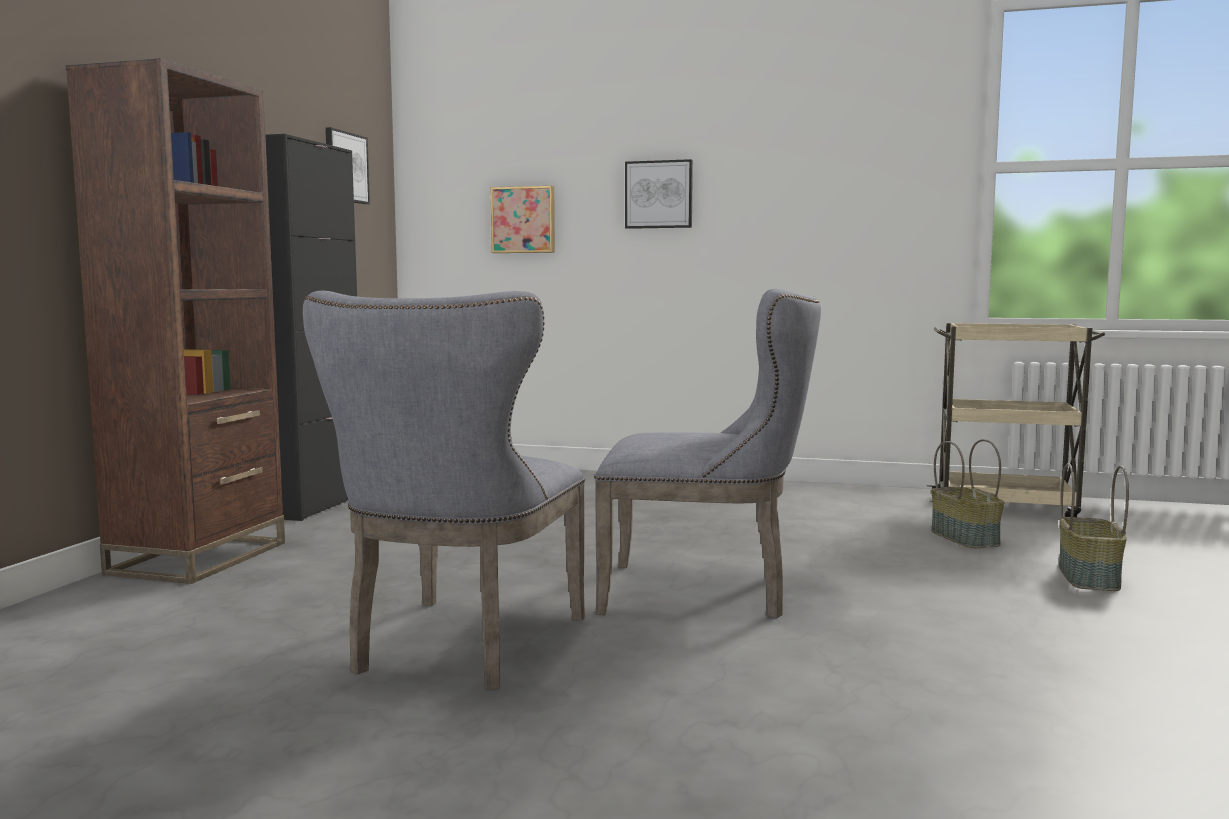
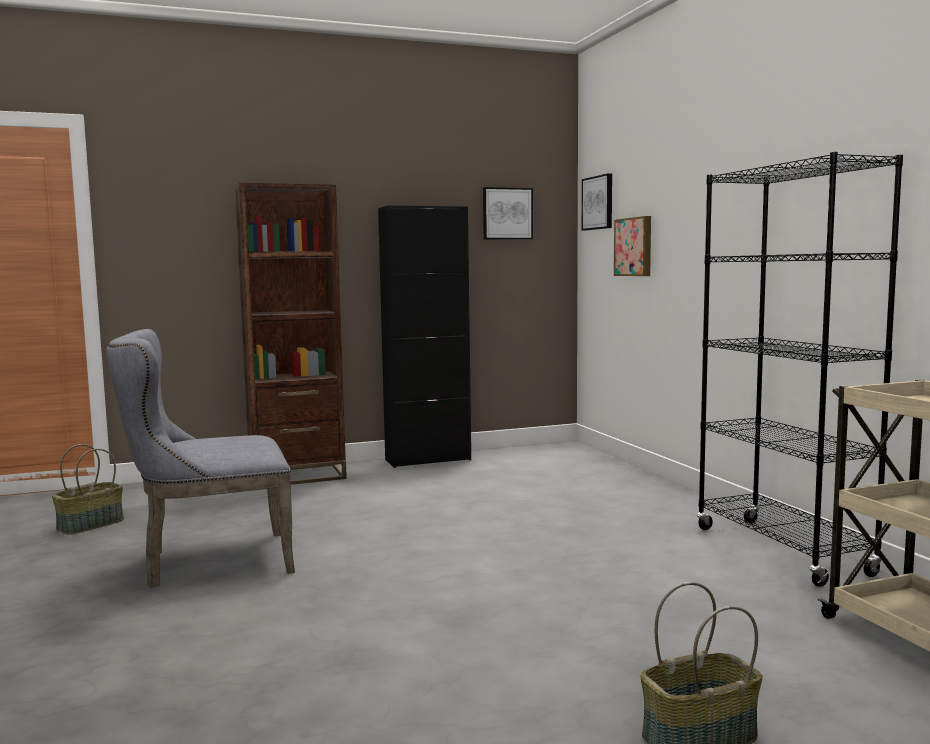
camera: 55 degrees right, 0 degrees up
grey chair [594,289,821,618] -> none
picture [625,159,693,229] -> picture moved to [582,173,612,231]
basket [931,439,1005,548] -> basket moved to [52,444,124,535]
none -> black bookcase [697,152,903,587]

